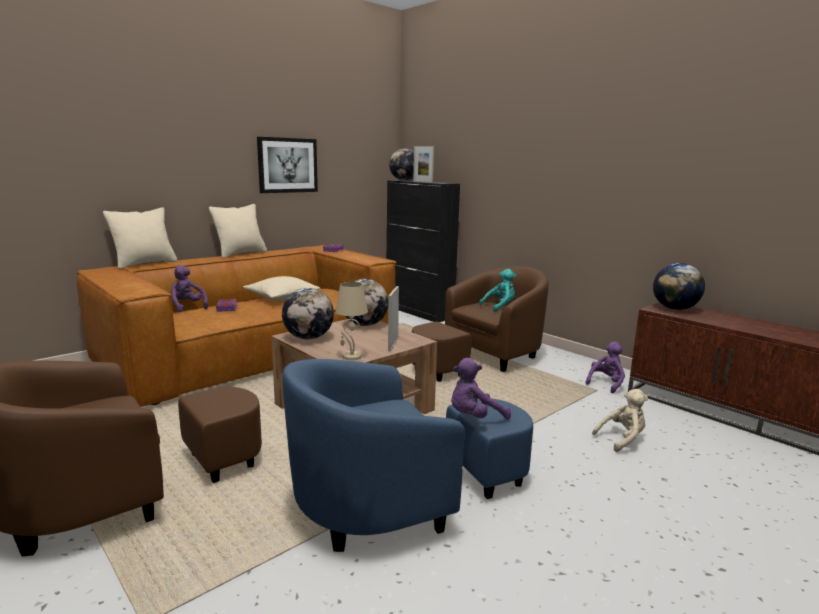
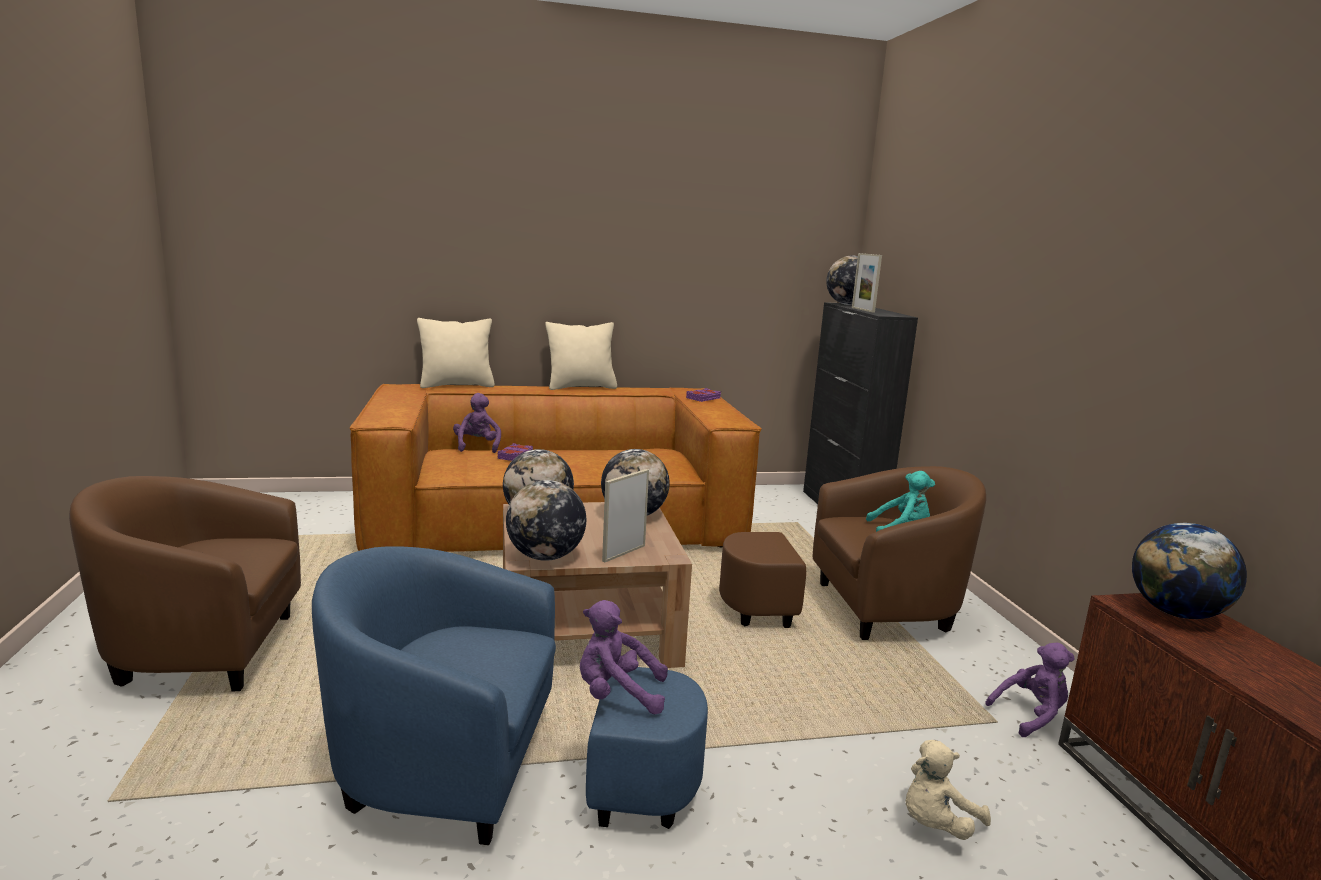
camera: 30 degrees right, 0 degrees up
beige pillow [243,276,320,300] -> none
picture [257,137,318,193] -> none
beige table lamp [336,282,368,360] -> globe [506,480,586,561]
beige plush toy [592,389,648,452] -> beige plush toy turned 135 degrees clockwise [906,740,991,840]

